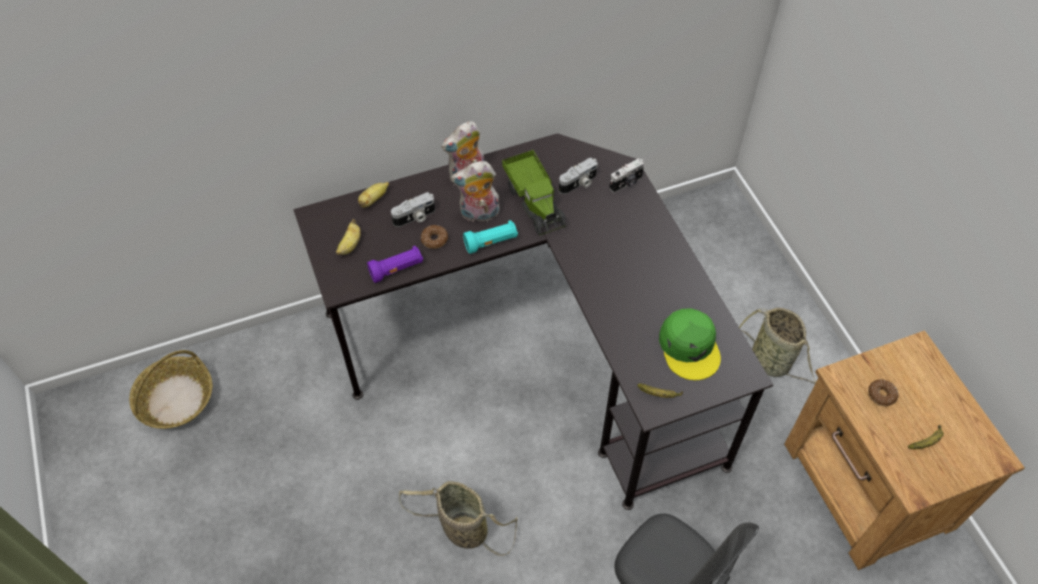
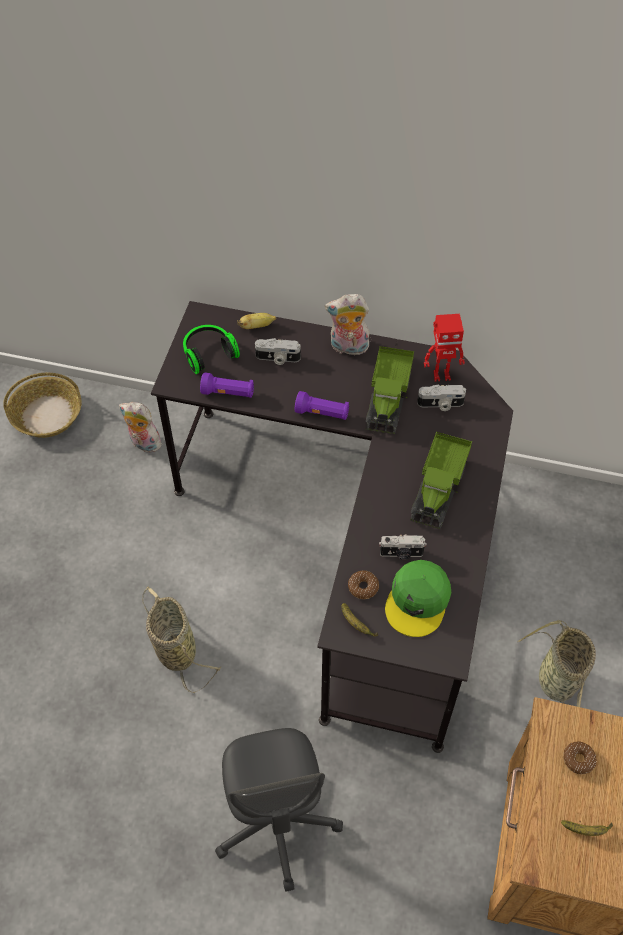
camera: 35 degrees right, 0 degrees up
banana [336,219,361,255] -> headphones [183,325,240,374]
donut [421,225,448,249] -> donut moved to [348,571,379,599]
plush toy [451,161,500,222] -> plush toy moved to [119,402,162,452]
turquoise flashlight [463,220,518,254] -> purple flashlight [295,391,349,420]
camera [609,158,644,193] -> camera moved to [379,534,427,559]
none -> toy truck [410,432,472,529]
none -> toy robot [424,314,465,382]

